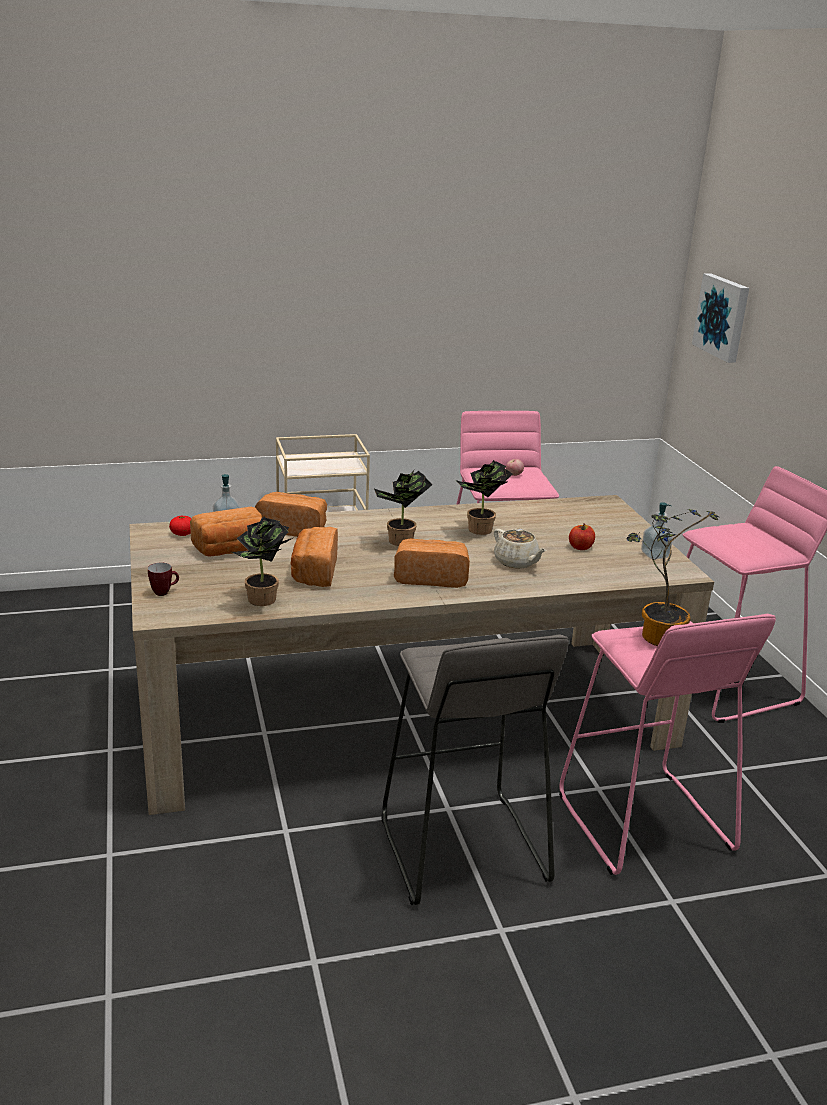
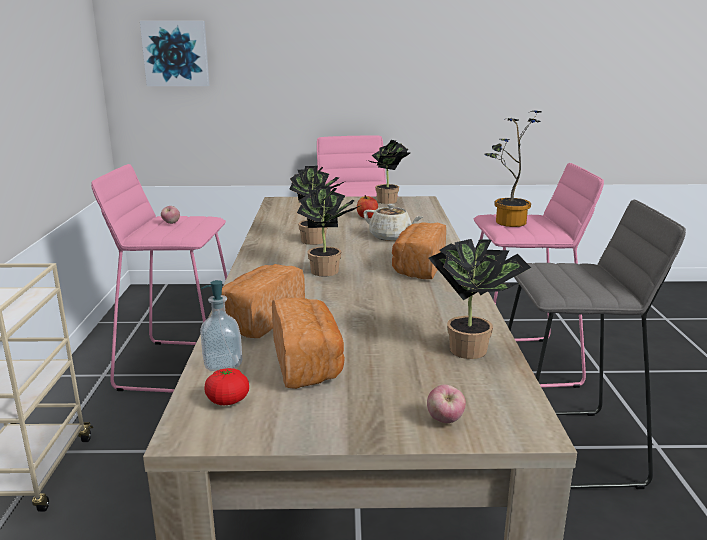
camera: 75 degrees left, 5 degrees down
mug [148,563,179,596] -> apple [427,384,466,423]
bread [291,527,338,587] -> none
beige teapot [494,528,547,569] -> beige teapot turned 60 degrees clockwise [363,203,423,241]
soap dispenser [641,502,673,559] -> potted plant [367,140,410,204]

